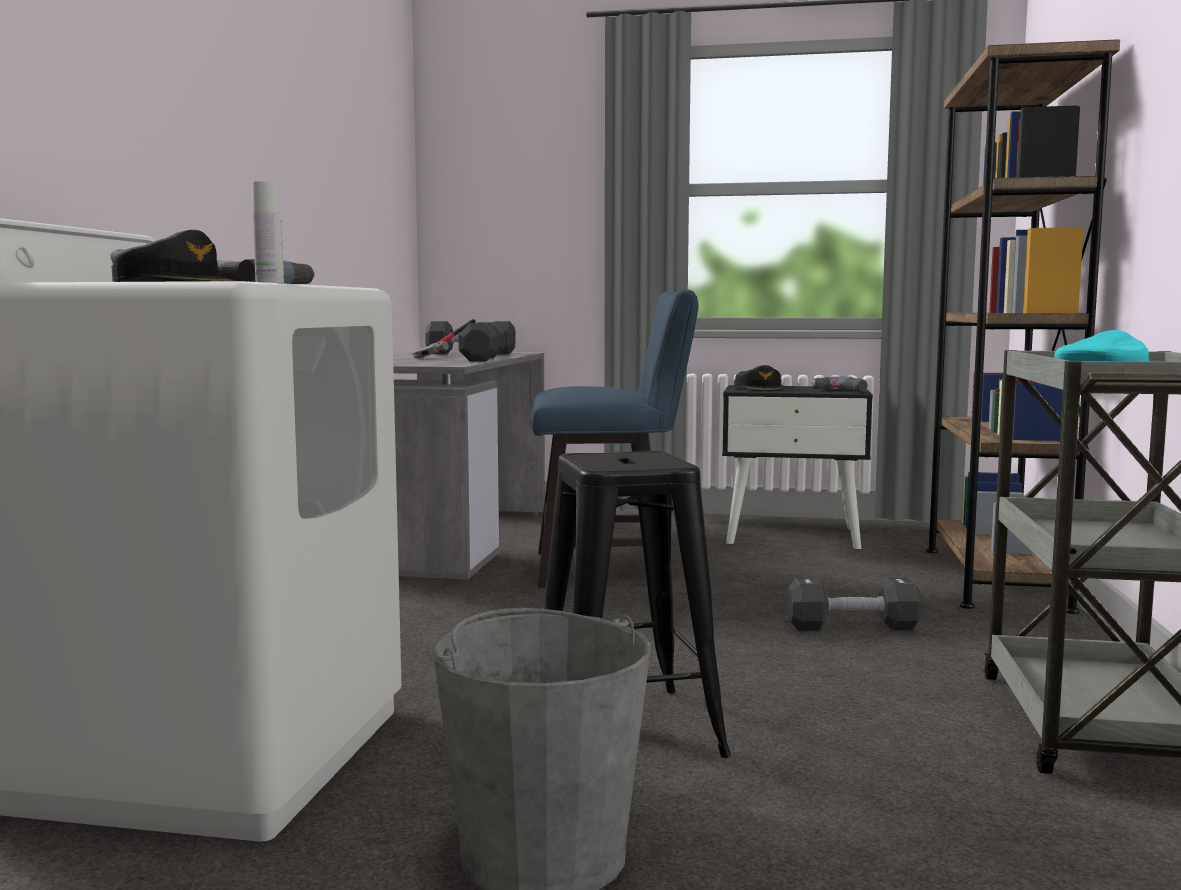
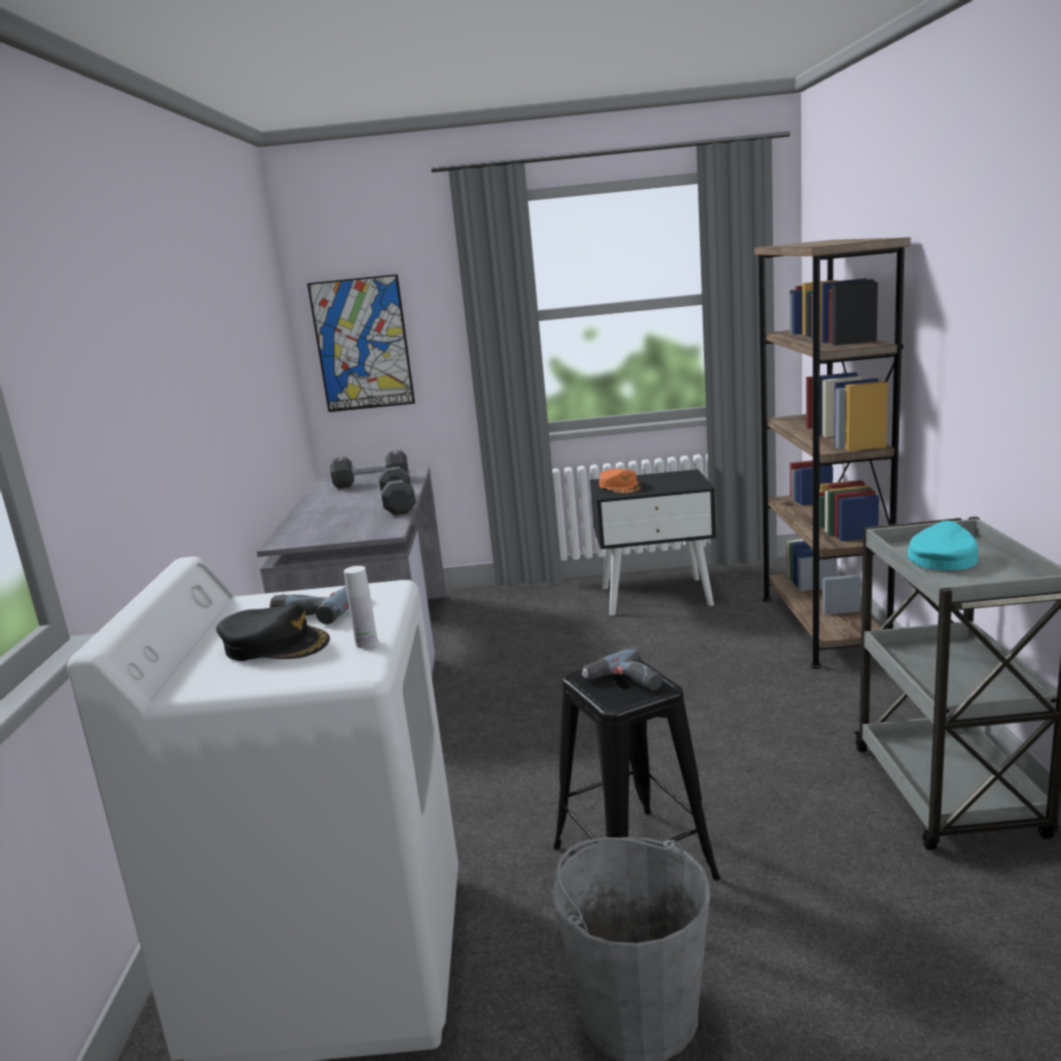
camera: 10 degrees left, 10 degrees up
hammer [412,319,476,358] -> none
blue chair [532,289,699,587] -> none
black cap [734,365,784,391] -> orange cap [599,469,641,493]
black dumbbell [786,578,923,631] -> none
power drill [810,376,868,392] -> power drill moved to [582,647,662,691]
none -> picture [307,274,415,412]

